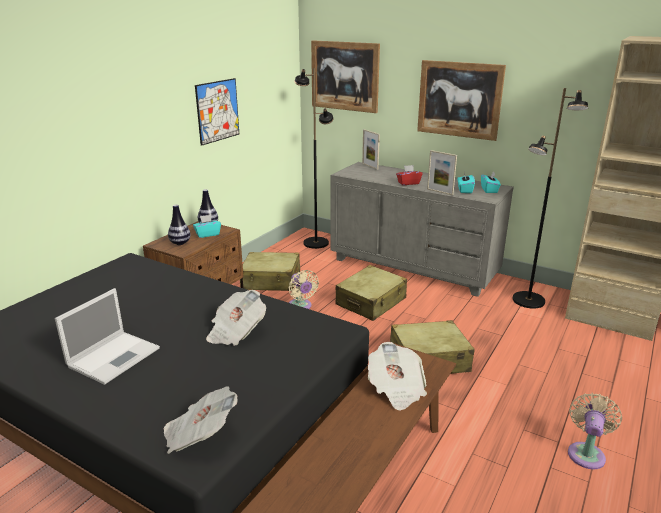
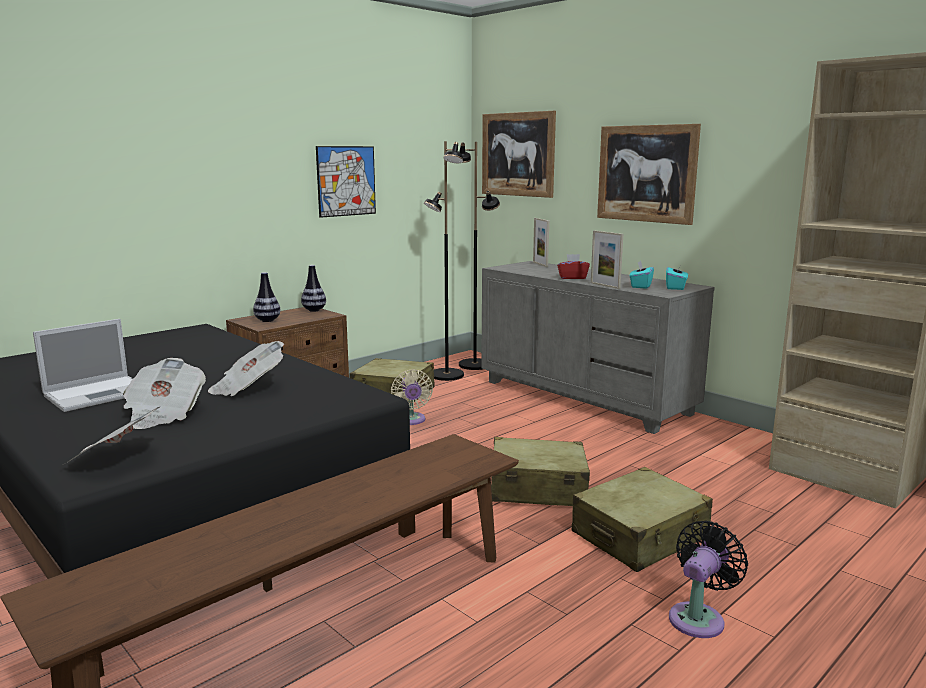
camera: 15 degrees right, 10 degrees down
turquoise tissue box [193,215,221,238] -> none
beige suitcase [336,265,407,321] -> beige suitcase moved to [572,467,713,572]
newspaper [368,342,427,411] -> newspaper moved to [123,358,206,429]
black floor lamp [512,88,588,309] -> black floor lamp moved to [424,141,464,381]
beige fan [568,393,622,469] -> black fan [669,521,748,638]

